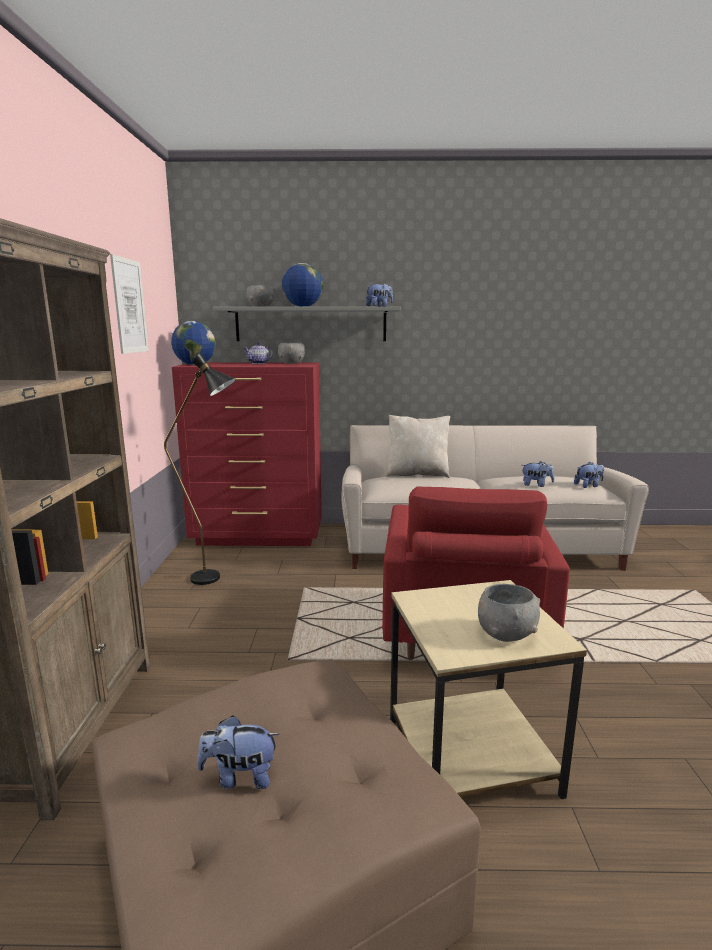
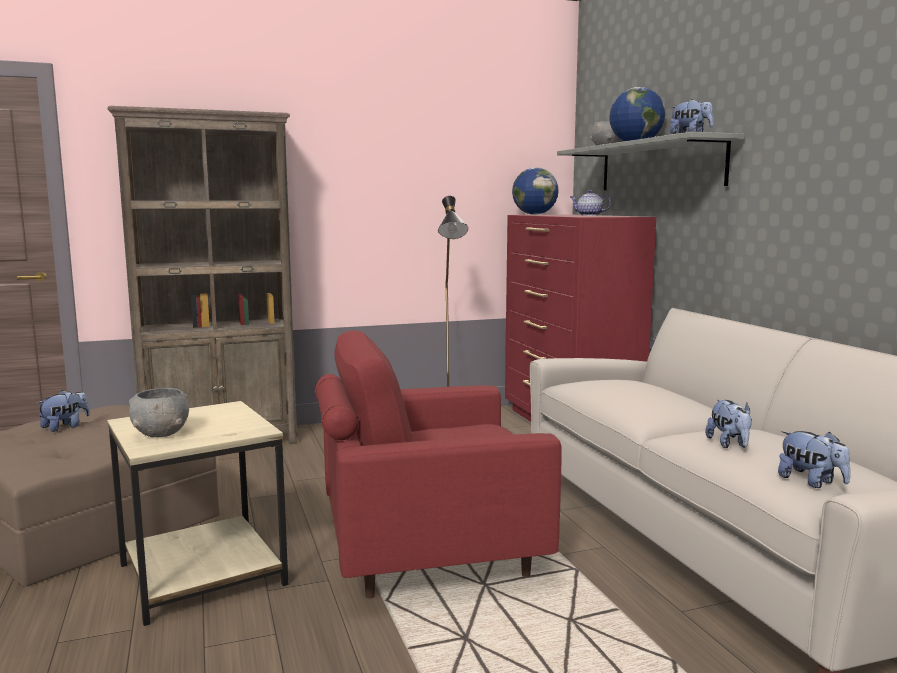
camera: 70 degrees right, 5 degrees down
picture [110,254,149,354] -> none
plush toy [197,715,279,789] -> plush toy turned 60 degrees clockwise [37,390,90,432]
grey bowl [278,342,305,364] -> none
beige pillow [386,415,450,478] -> none

